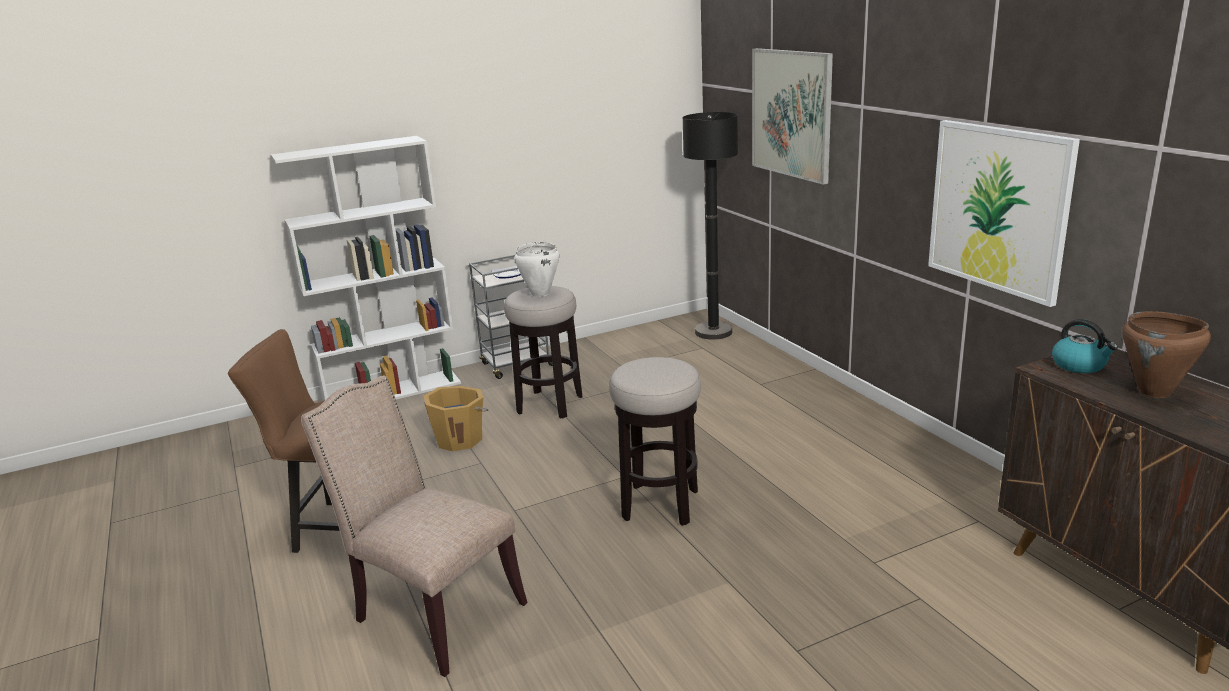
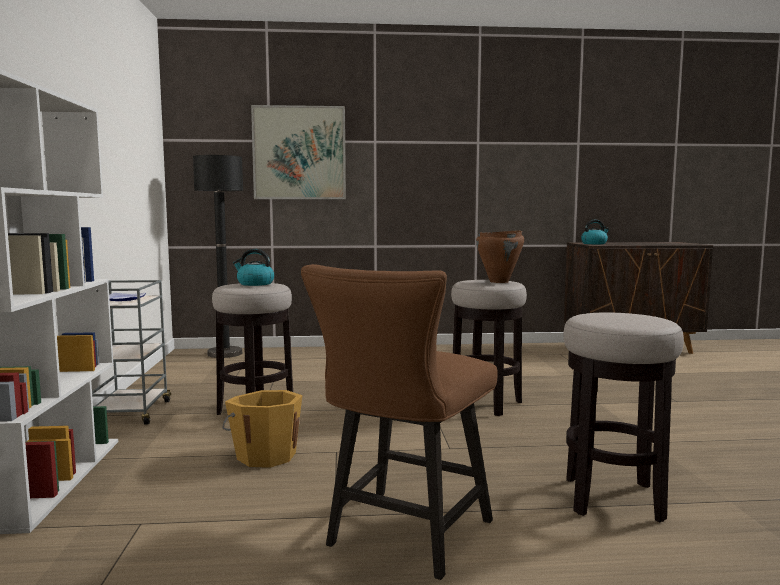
camera: 70 degrees left, 15 degrees down
beige chair [301,375,528,677] -> stool [564,312,684,522]
white cooking pot [514,242,559,297] -> kettle [233,249,274,286]
picture [928,120,1080,307] -> none
brown cooking pot [1122,311,1211,398] -> brown cooking pot moved to [476,230,524,283]

